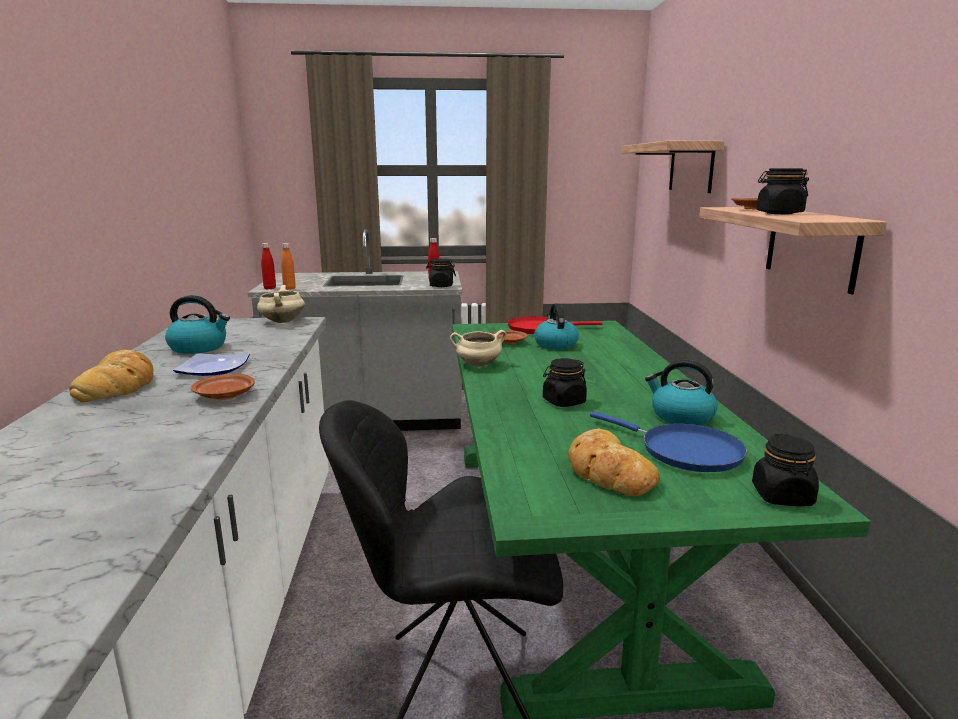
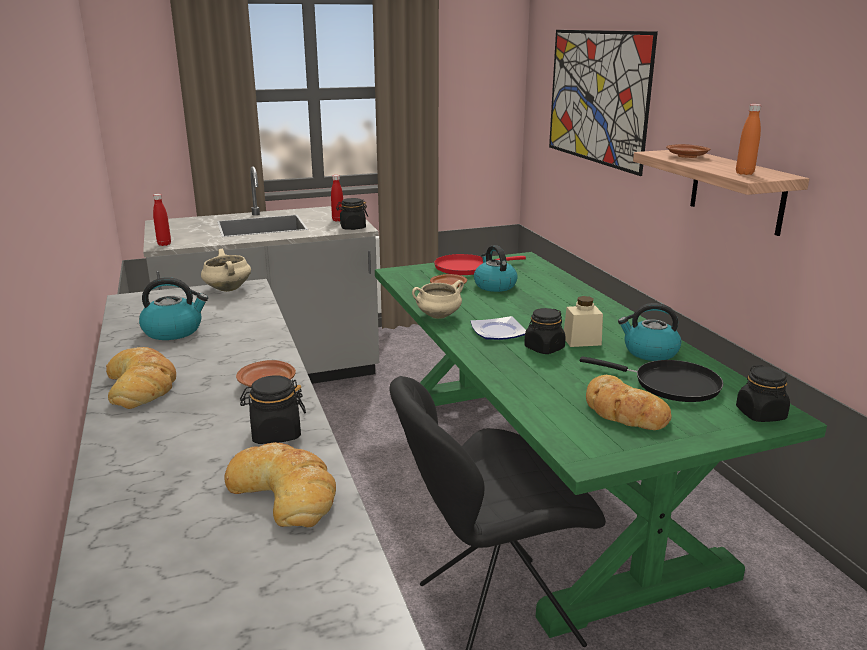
camera: 15 degrees left, 5 degrees up
plate [173,353,250,376] -> plate moved to [470,316,526,340]
orange bottle [281,243,296,290] -> orange bottle moved to [736,104,761,175]
blue frying pan [590,411,747,472] -> black frying pan [580,356,723,402]
shelf [622,141,725,193] -> picture [549,30,658,176]
black jar [757,168,809,214] -> black jar moved to [240,375,306,444]
none -> bread [224,442,336,527]
none -> beige jar [564,296,603,347]

